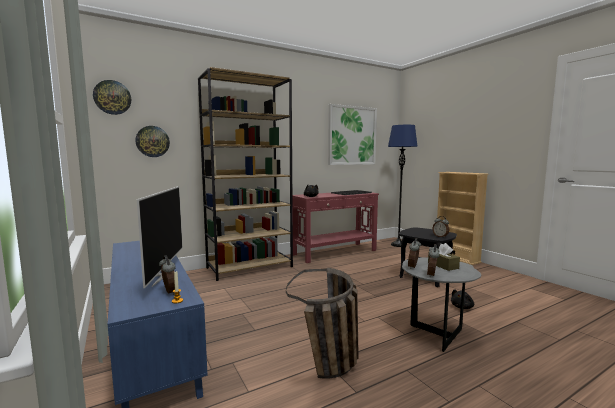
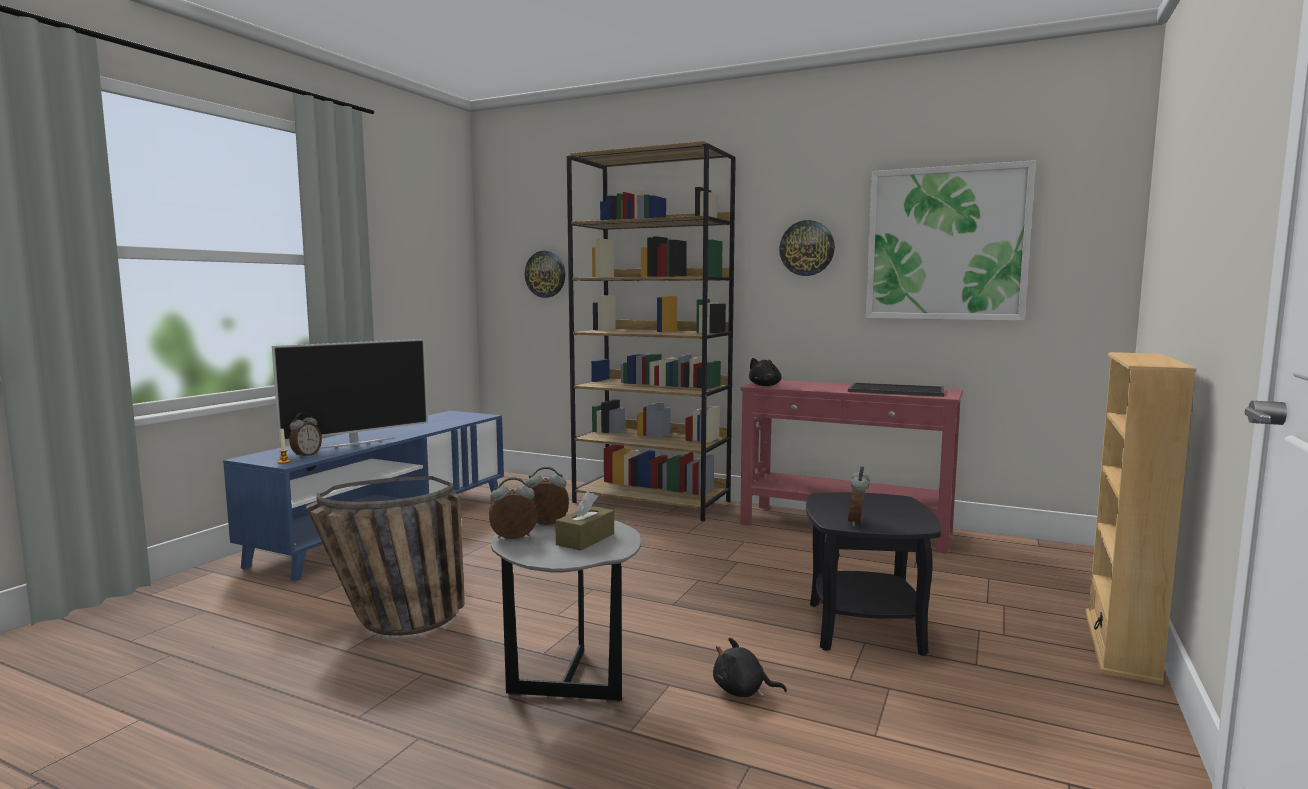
camera: 55 degrees right, 0 degrees up
wall clock [93,80,131,115] -> wall clock moved to [779,220,835,276]
blue floor lamp [388,125,417,247] -> none

